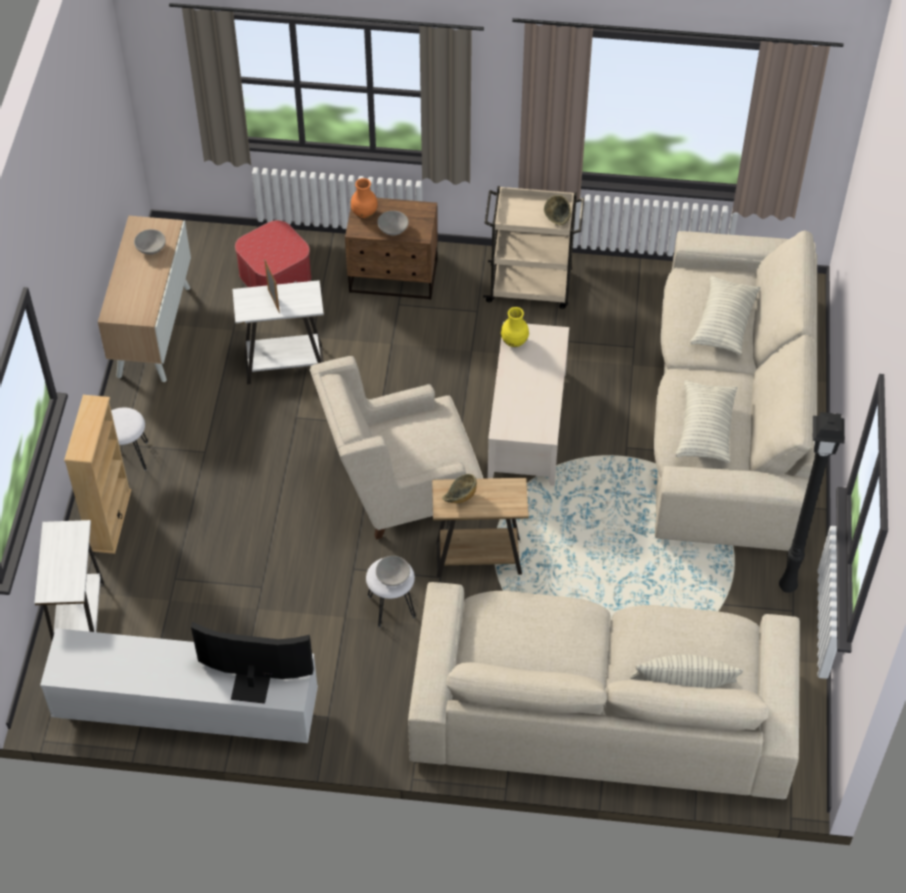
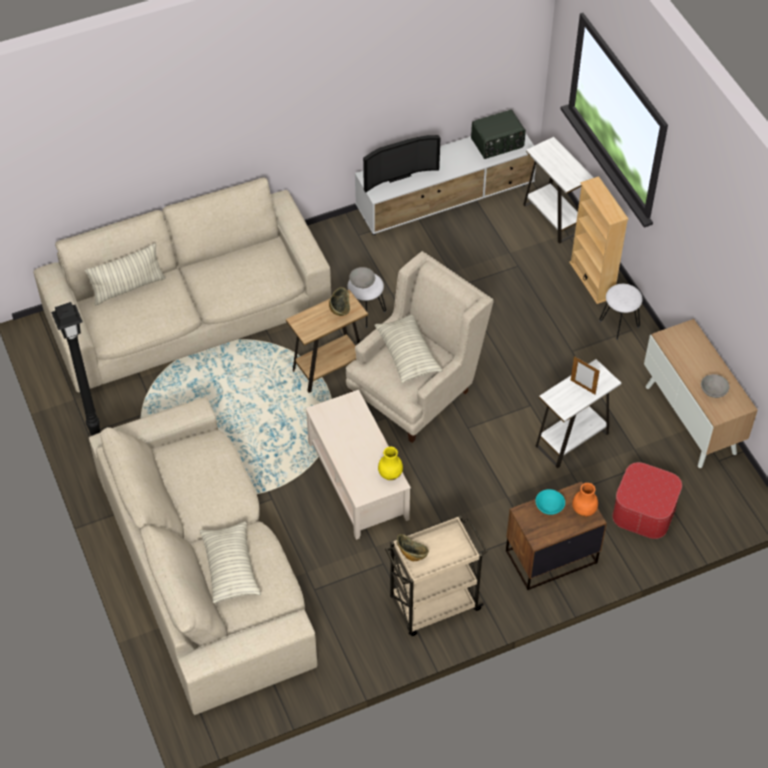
camera: 150 degrees right, 0 degrees up
grey bowl [377,211,409,235] -> turquoise bowl [536,489,565,515]
pillow [676,380,737,463] -> pillow moved to [374,315,443,383]
none -> radio [471,110,526,159]

